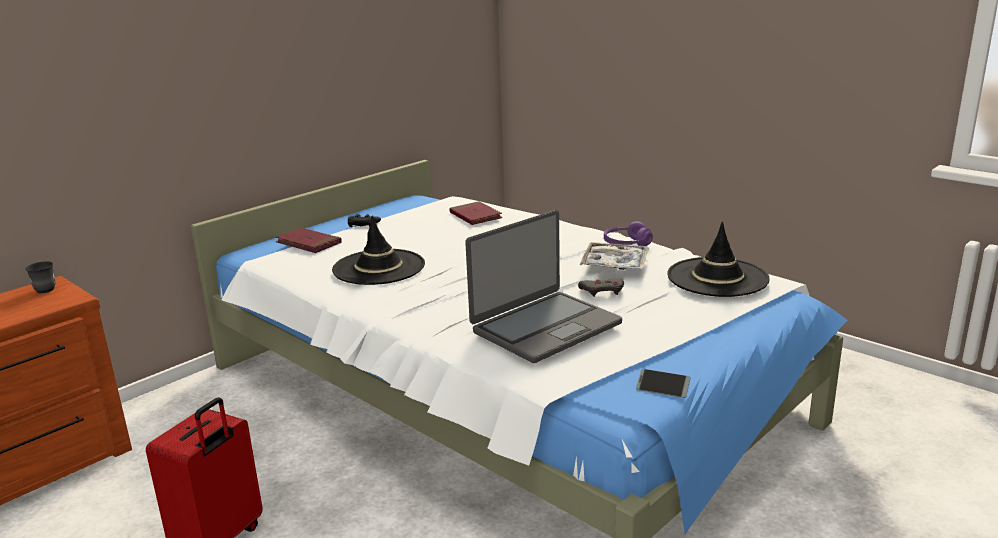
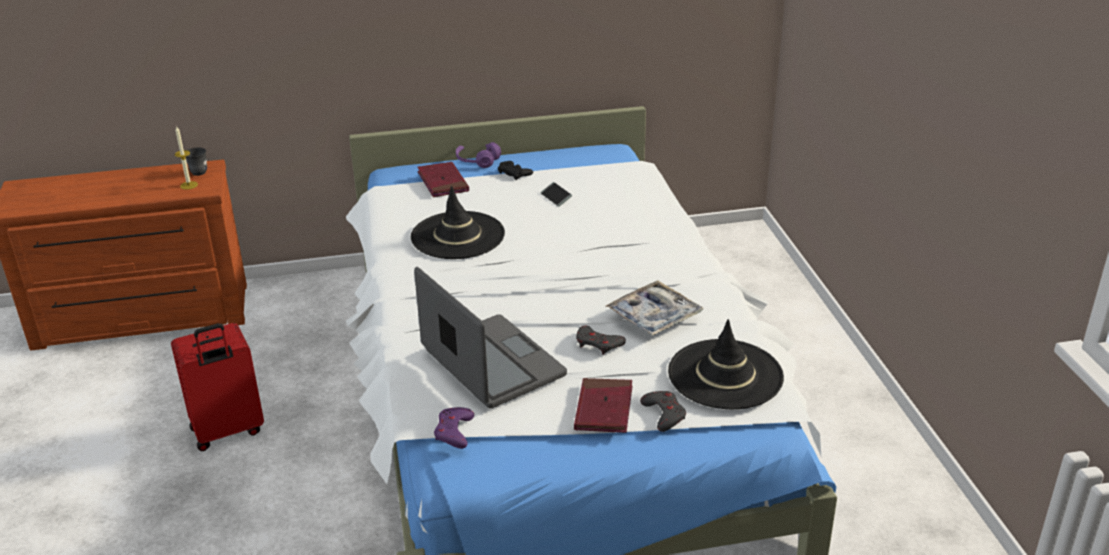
camera: 35 degrees right, 10 degrees up
red book [449,201,502,225] -> red book moved to [574,378,633,433]
laptop [465,210,622,363] -> laptop turned 120 degrees counterclockwise [414,267,567,409]
purple headphones [604,221,653,246] -> purple headphones moved to [456,142,501,168]
phone [636,369,691,398] -> phone moved to [540,182,572,207]
none -> candle [175,127,198,190]
none -> purple game controller [434,407,474,449]
none -> grey game controller [640,391,686,432]

